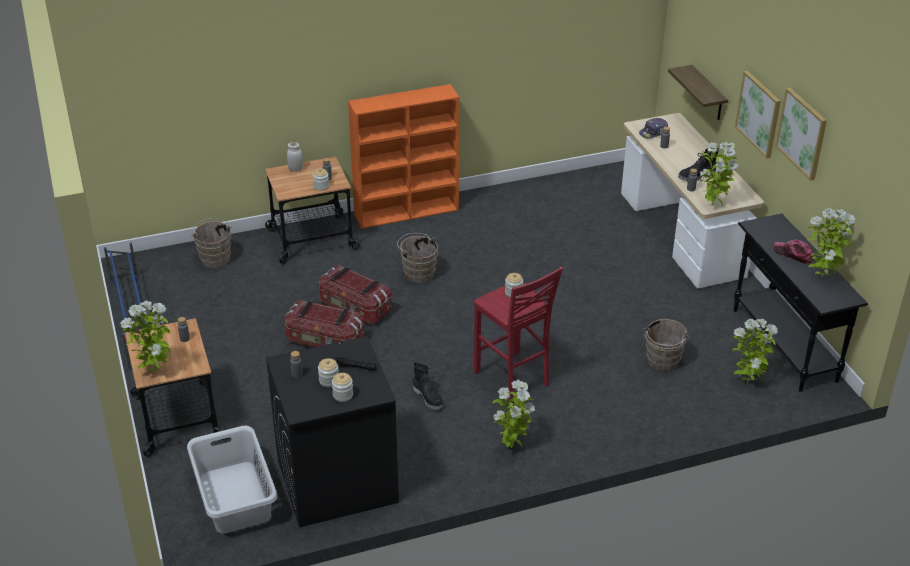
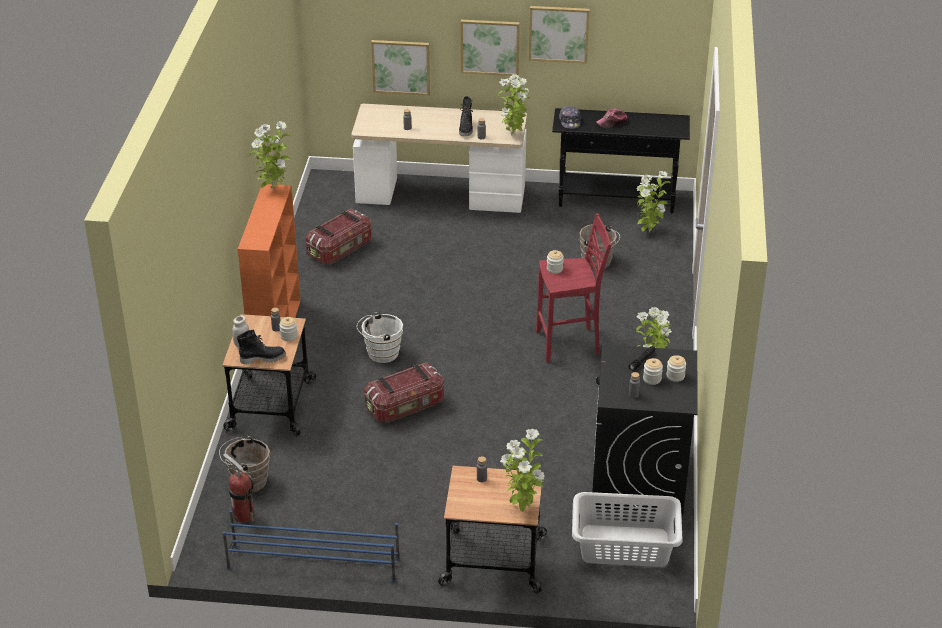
camera: 65 degrees left, 0 degrees up
storage box [284,300,365,347] -> storage box moved to [306,208,372,265]
brown bucket [397,233,438,283] -> white bucket [357,313,403,363]
black boot [413,362,443,410] -> black boot moved to [237,330,286,364]
cap [639,118,668,139] -> cap moved to [559,106,581,129]
shelf [668,65,728,120] -> picture [371,40,430,96]
potted plant [807,208,856,279] -> potted plant moved to [250,121,291,190]
none -> fire extinguisher [223,453,254,522]

